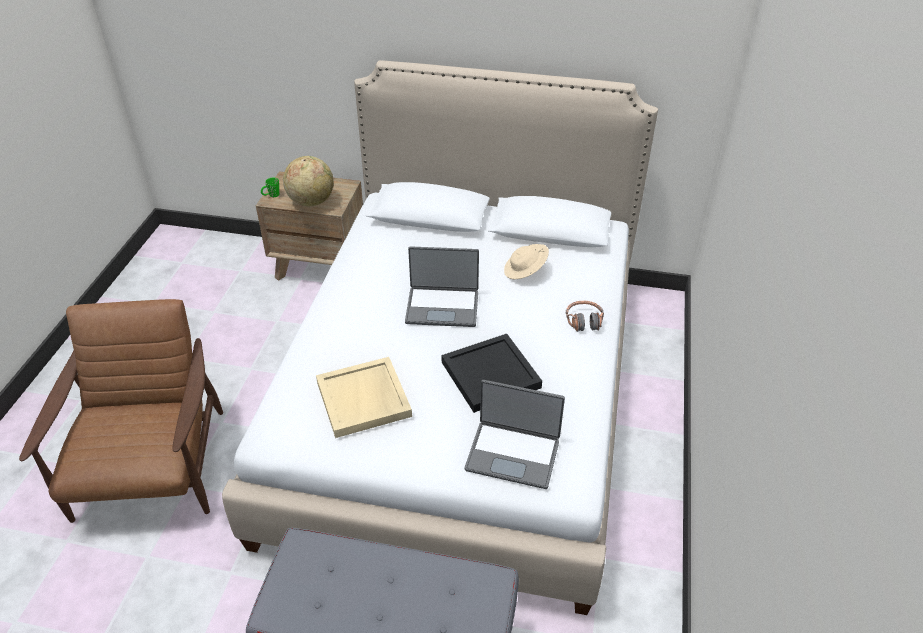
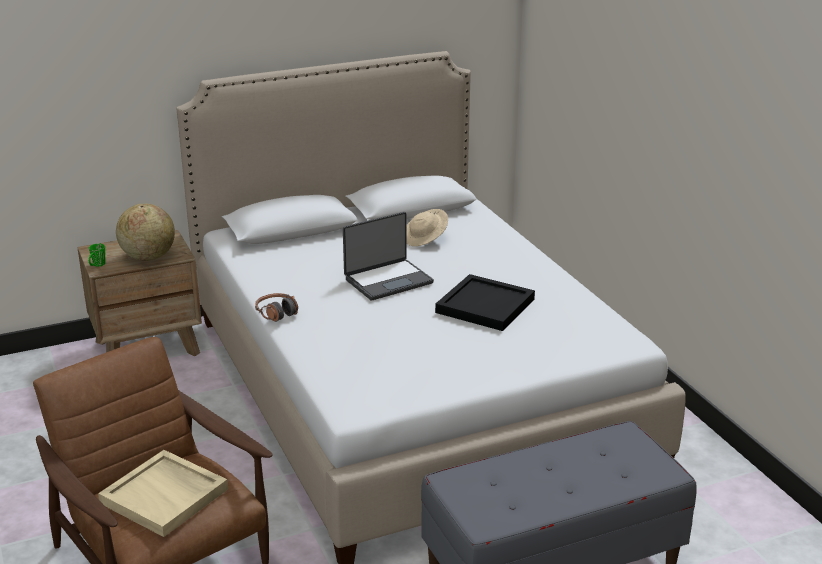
camera: 35 degrees left, 15 degrees down
beige tray [316,357,412,438] -> beige tray moved to [98,450,228,537]
laptop [464,380,565,489] -> none
headphones [566,301,604,332] -> headphones moved to [255,293,298,322]

